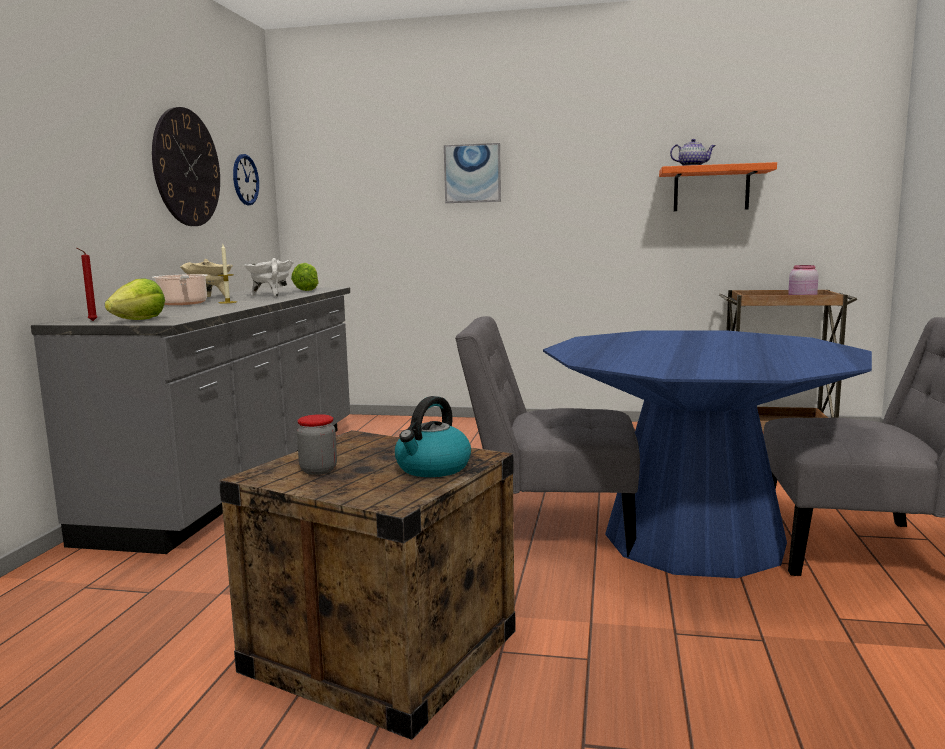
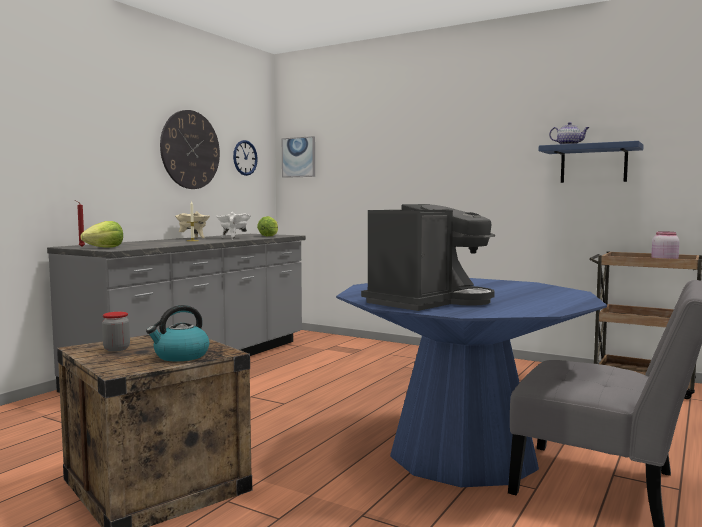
camera: 20 degrees right, 5 degrees down
cooking pot [152,274,208,305] -> none
picture [444,143,501,203] -> picture moved to [282,136,315,178]
grey chair [455,316,640,557] -> none
orange shelf [659,162,777,211] -> blue shelf [539,141,644,183]
none -> coffee machine [361,204,495,311]

